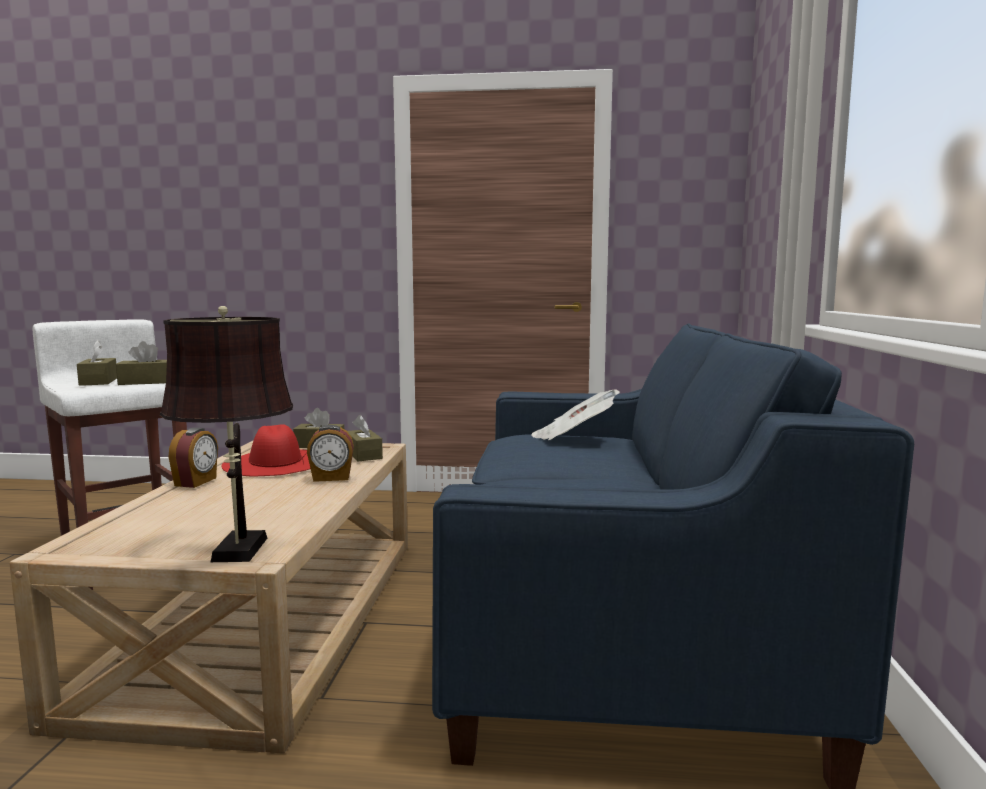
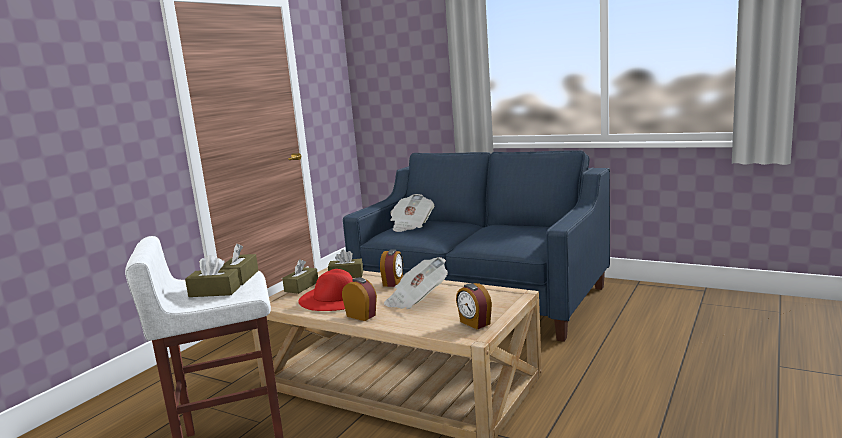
camera: 65 degrees left, 5 degrees up
brown table lamp [160,306,293,562] -> none
none -> newspaper [384,257,448,309]
none -> alarm clock [456,283,492,330]

